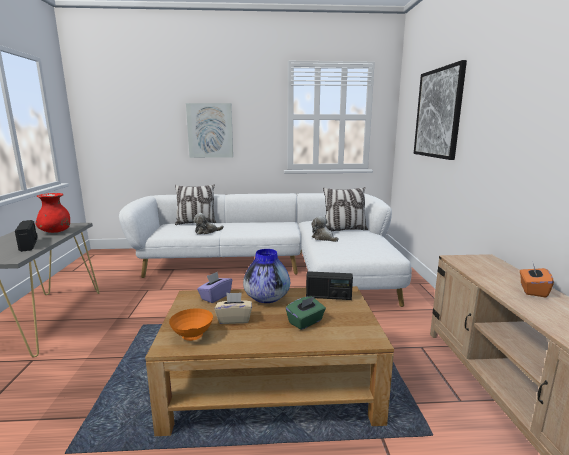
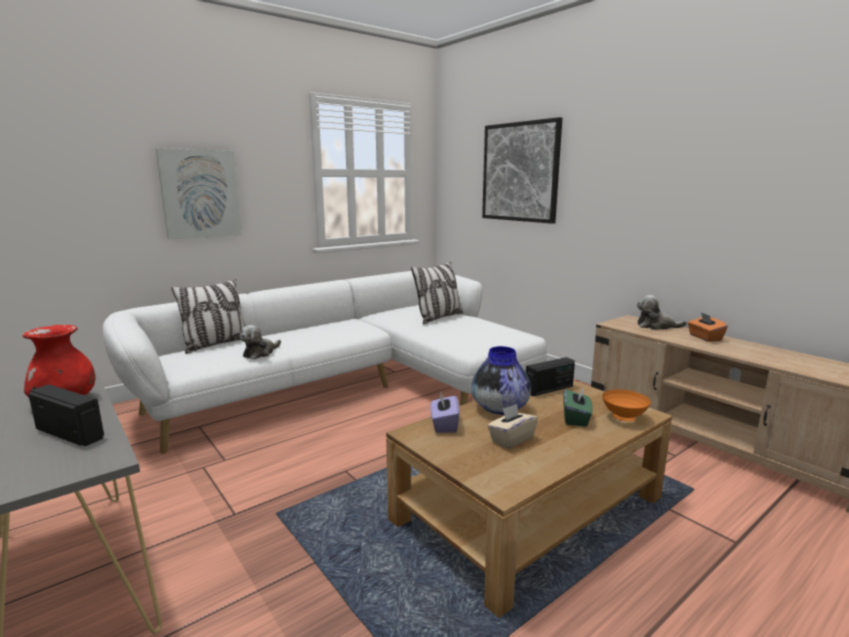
camera: 35 degrees left, 0 degrees up
orange bowl [169,308,213,341] -> orange bowl moved to [602,389,651,421]
plush toy [311,216,339,242] -> plush toy moved to [637,295,687,330]

